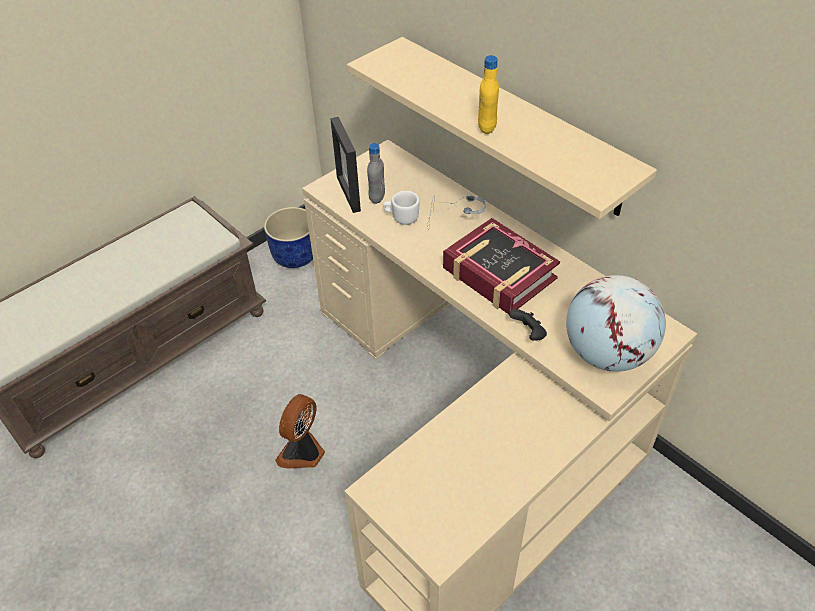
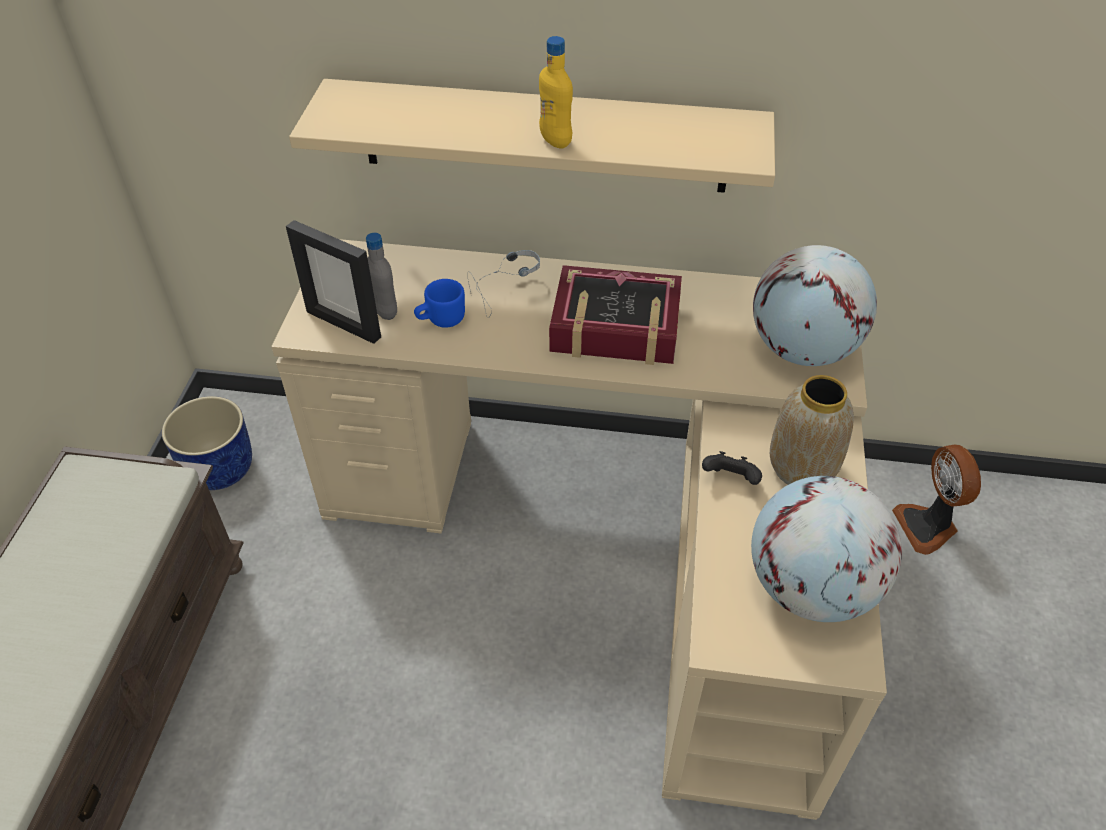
camera: 40 degrees left, 0 degrees up
fan [275,394,325,469] -> fan moved to [892,444,981,555]
white mug [383,191,419,225] -> blue mug [414,279,465,328]
black game controller [509,309,547,341] -> black game controller moved to [702,451,762,485]
none -> globe [751,476,902,622]
none -> vase [770,375,854,485]

